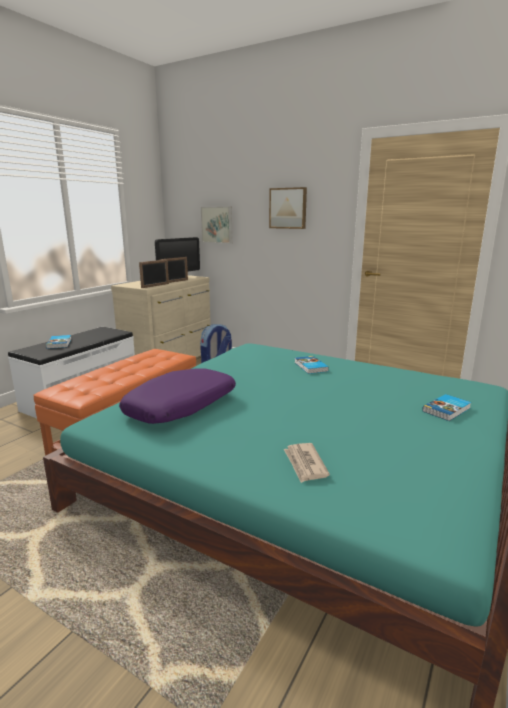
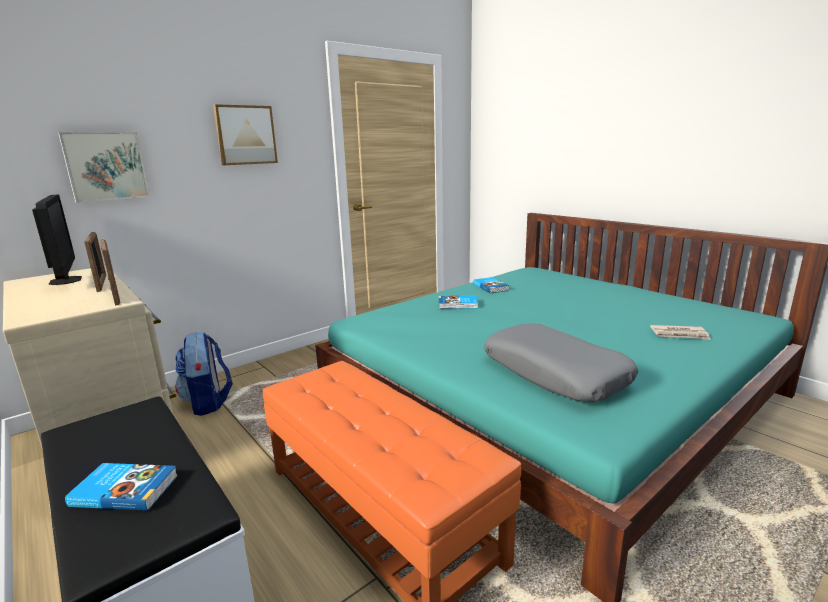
camera: 70 degrees left, 0 degrees up
purple pillow [119,368,236,424] -> grey pillow [484,323,638,402]
book [422,394,471,421] -> book moved to [473,277,509,293]

